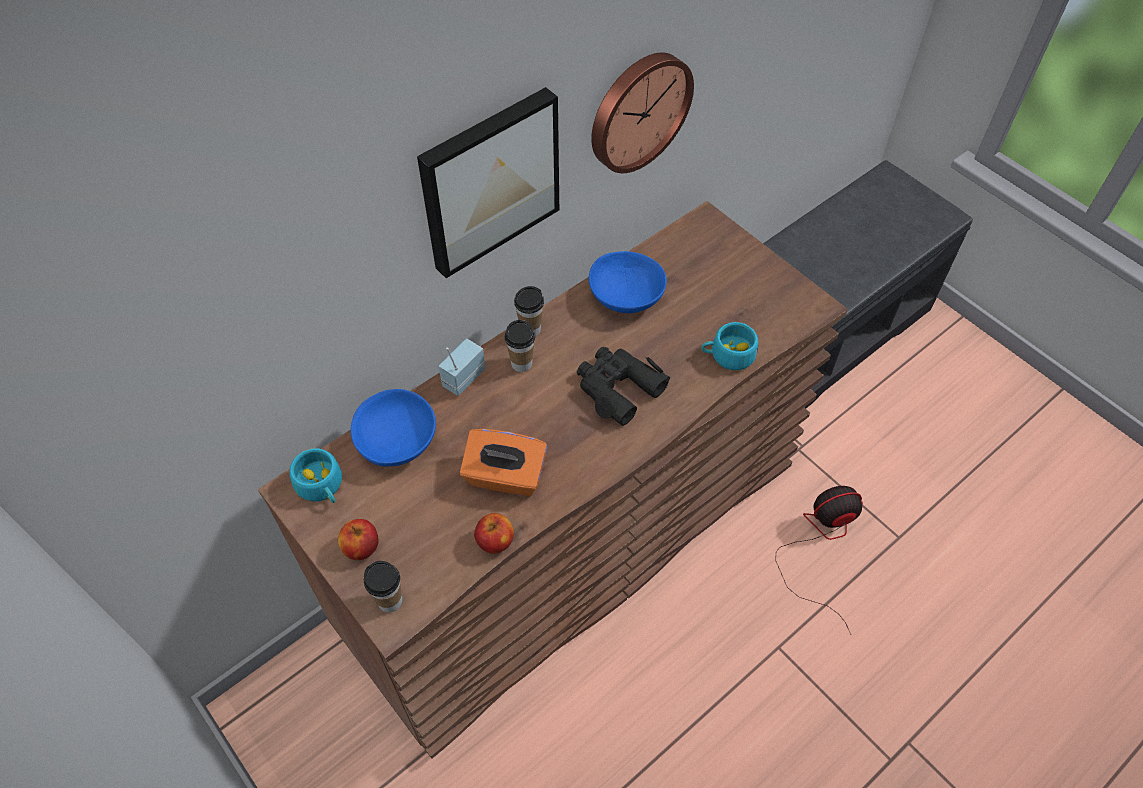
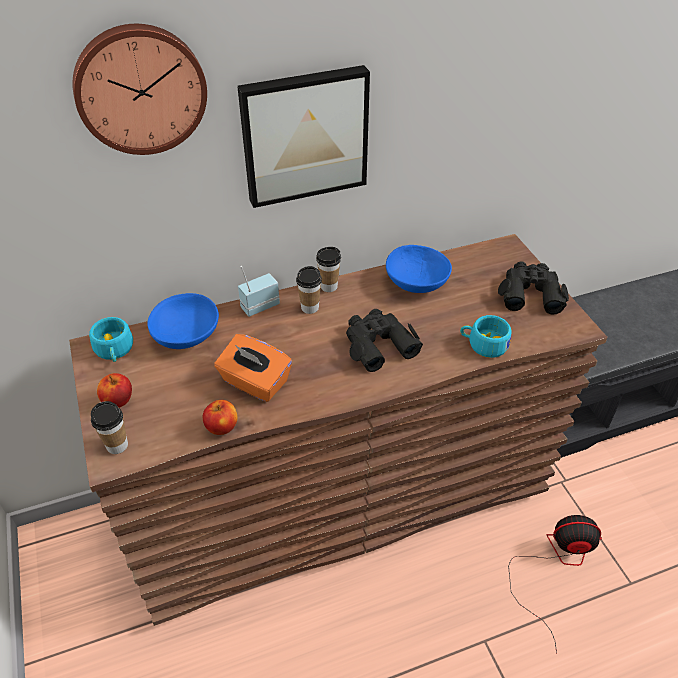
camera: 20 degrees right, 10 degrees down
wall clock [591,52,694,173] -> wall clock moved to [72,24,207,155]
none -> black binoculars [498,261,569,315]

